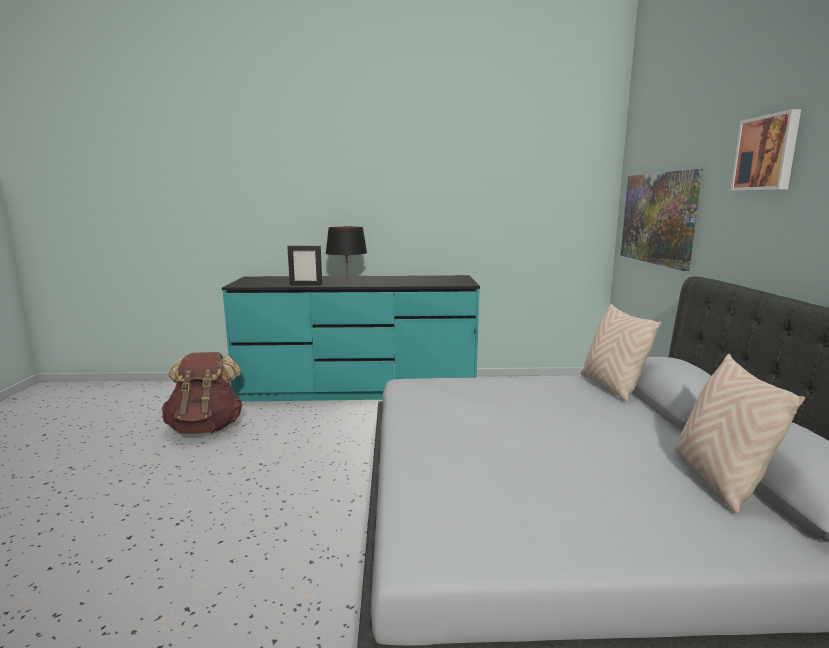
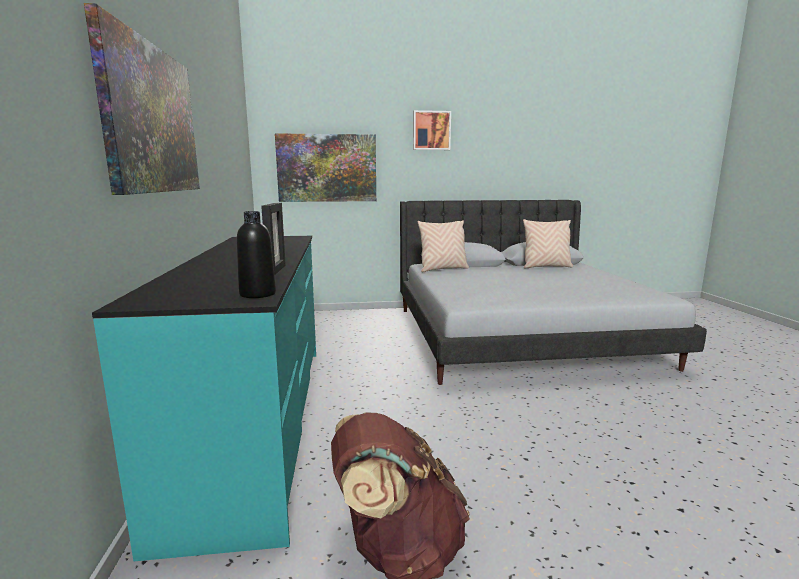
camera: 95 degrees left, 0 degrees up
black table lamp [326,227,367,280] -> none
none -> picture [84,3,200,195]
none -> black bottle [237,211,276,298]

